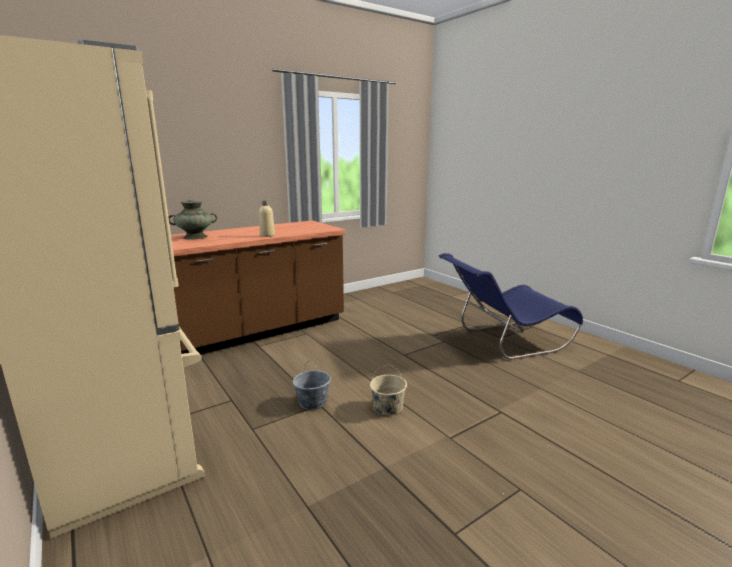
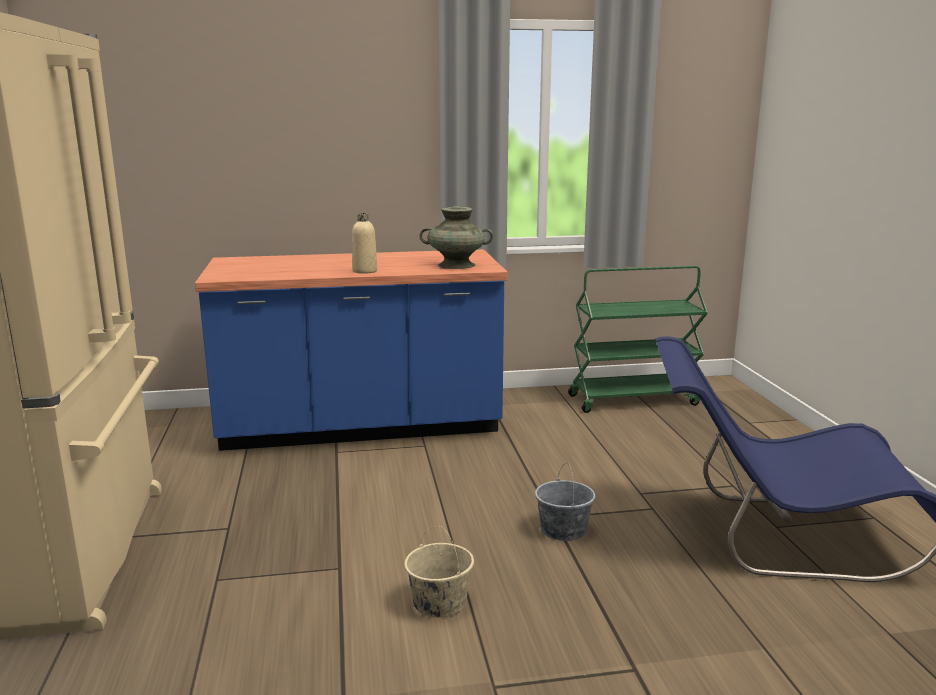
camera: 25 degrees right, 0 degrees up
turquoise vase [169,200,217,240] -> turquoise vase moved to [419,206,493,269]
brown counter [171,220,346,355] -> blue counter [195,249,507,451]
grey bucket [293,360,331,410] -> grey bucket moved to [535,463,595,541]
none -> green cart [568,266,708,413]

